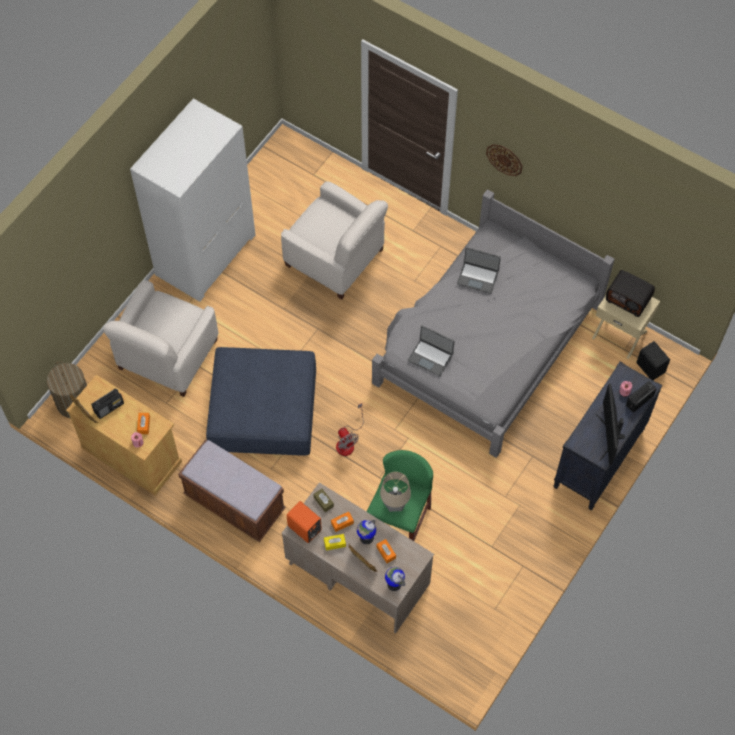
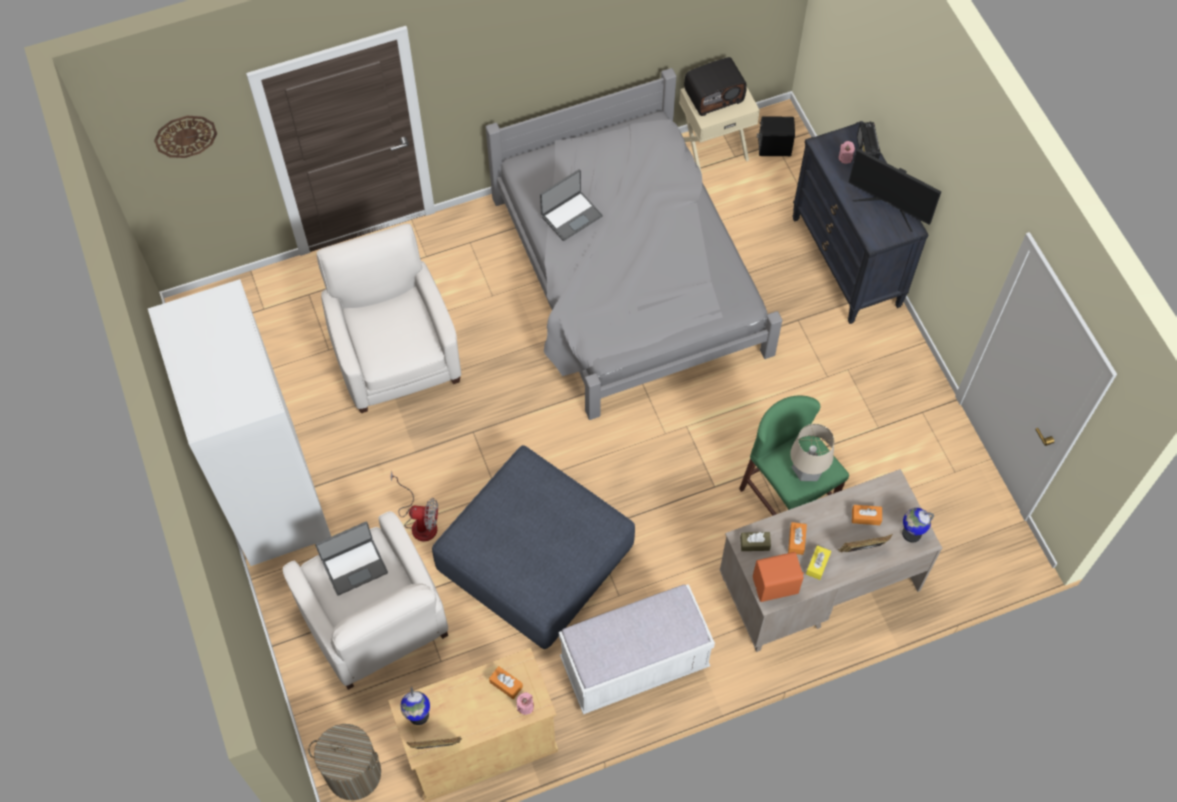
camera: 55 degrees left, 0 degrees up
radio [91,388,124,419] -> none
brown bench [178,440,286,542] -> white bench [559,584,715,714]
white armchair [281,181,388,300] -> white armchair turned 90 degrees counterclockwise [317,223,461,413]
fan [336,403,364,456] -> fan moved to [390,471,438,541]
globe [357,520,376,544] -> globe moved to [400,687,430,725]
laptop [407,325,454,376] -> laptop moved to [315,522,388,596]
wall clock [486,144,523,176] -> wall clock moved to [154,116,217,158]

